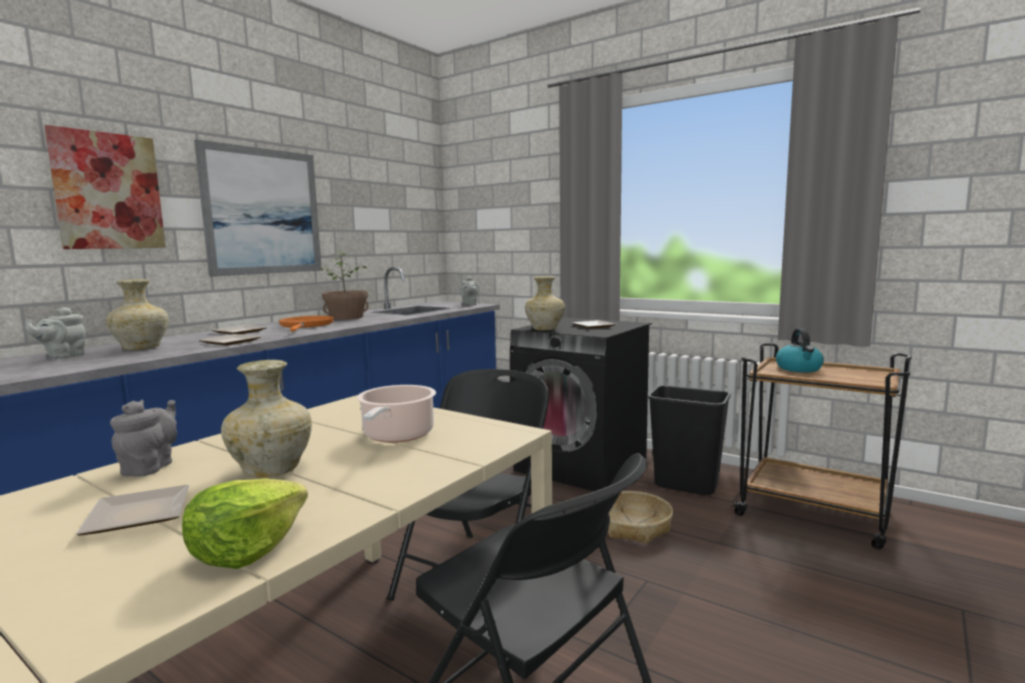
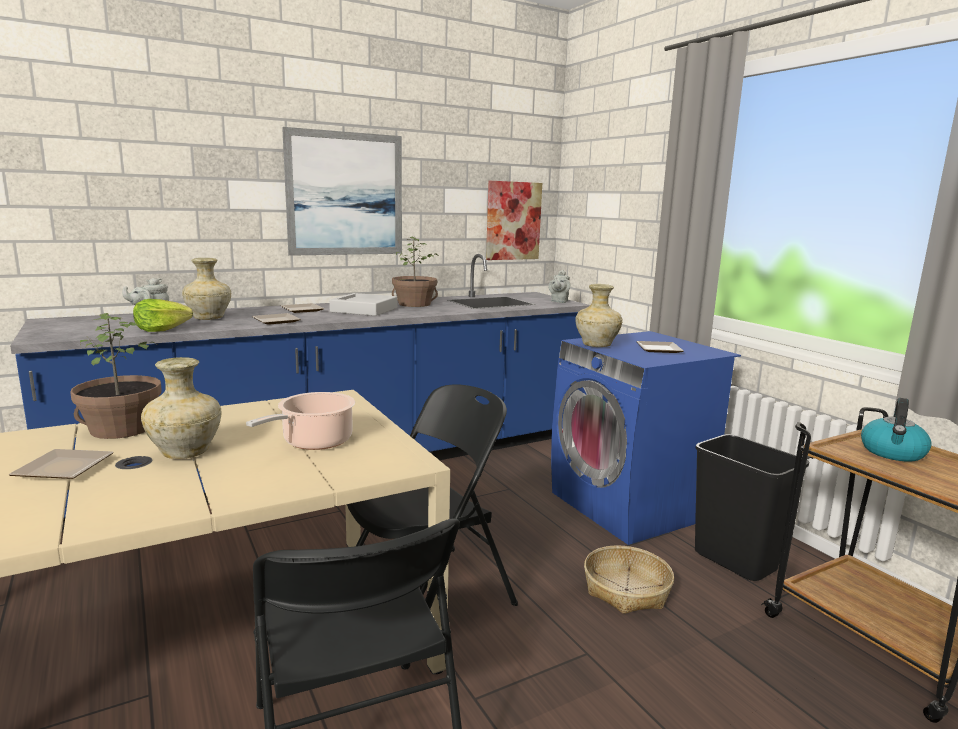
camera: 25 degrees right, 5 degrees up
picture [44,125,166,249] -> picture moved to [486,181,542,260]
grey teapot [110,400,177,477] -> potted plant [70,313,162,439]
lettuce [182,478,308,569] -> lettuce moved to [133,299,193,332]
orange frying pan [279,316,334,331] -> grey tray [329,293,397,316]
black washing machine [510,317,652,491] -> blue washing machine [551,331,741,545]

